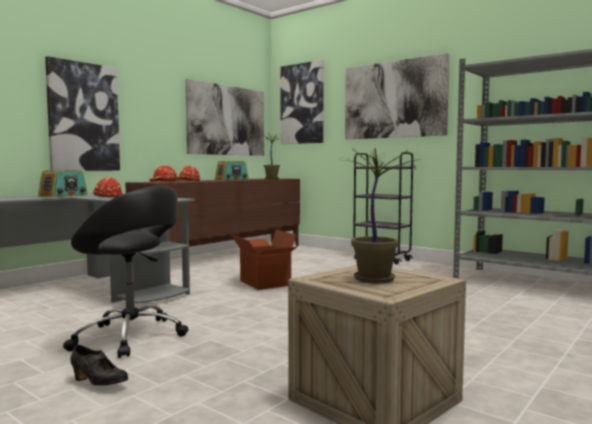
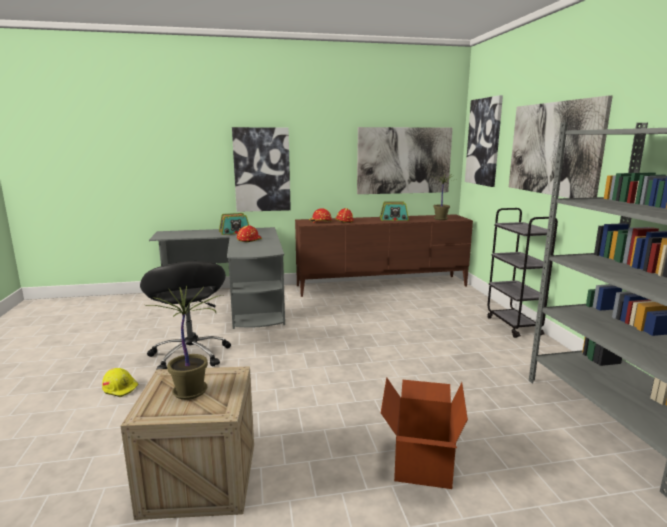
camera: 40 degrees right, 10 degrees up
black shoe [70,345,128,386] -> yellow hard hat [102,368,139,397]
cardboard box [231,230,298,290] -> cardboard box moved to [381,377,468,489]

